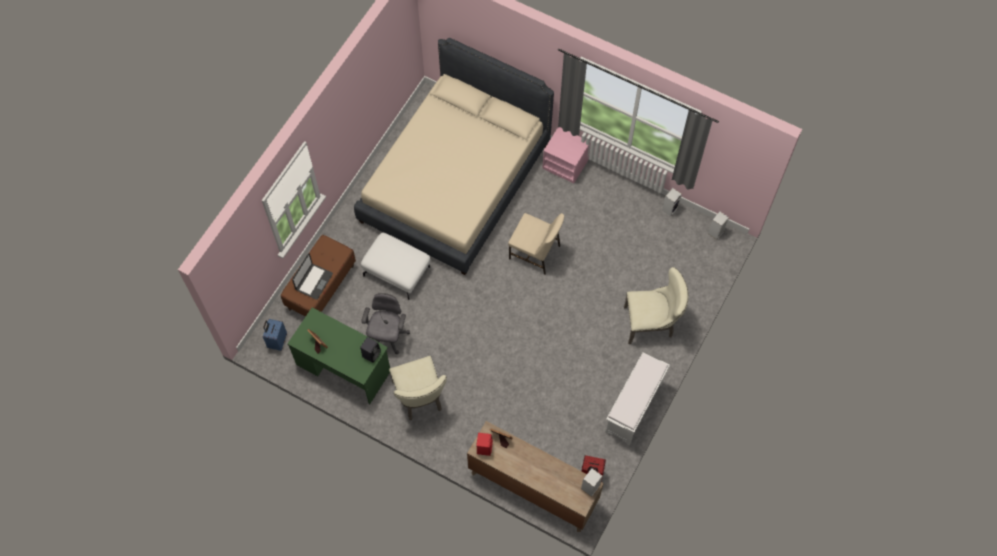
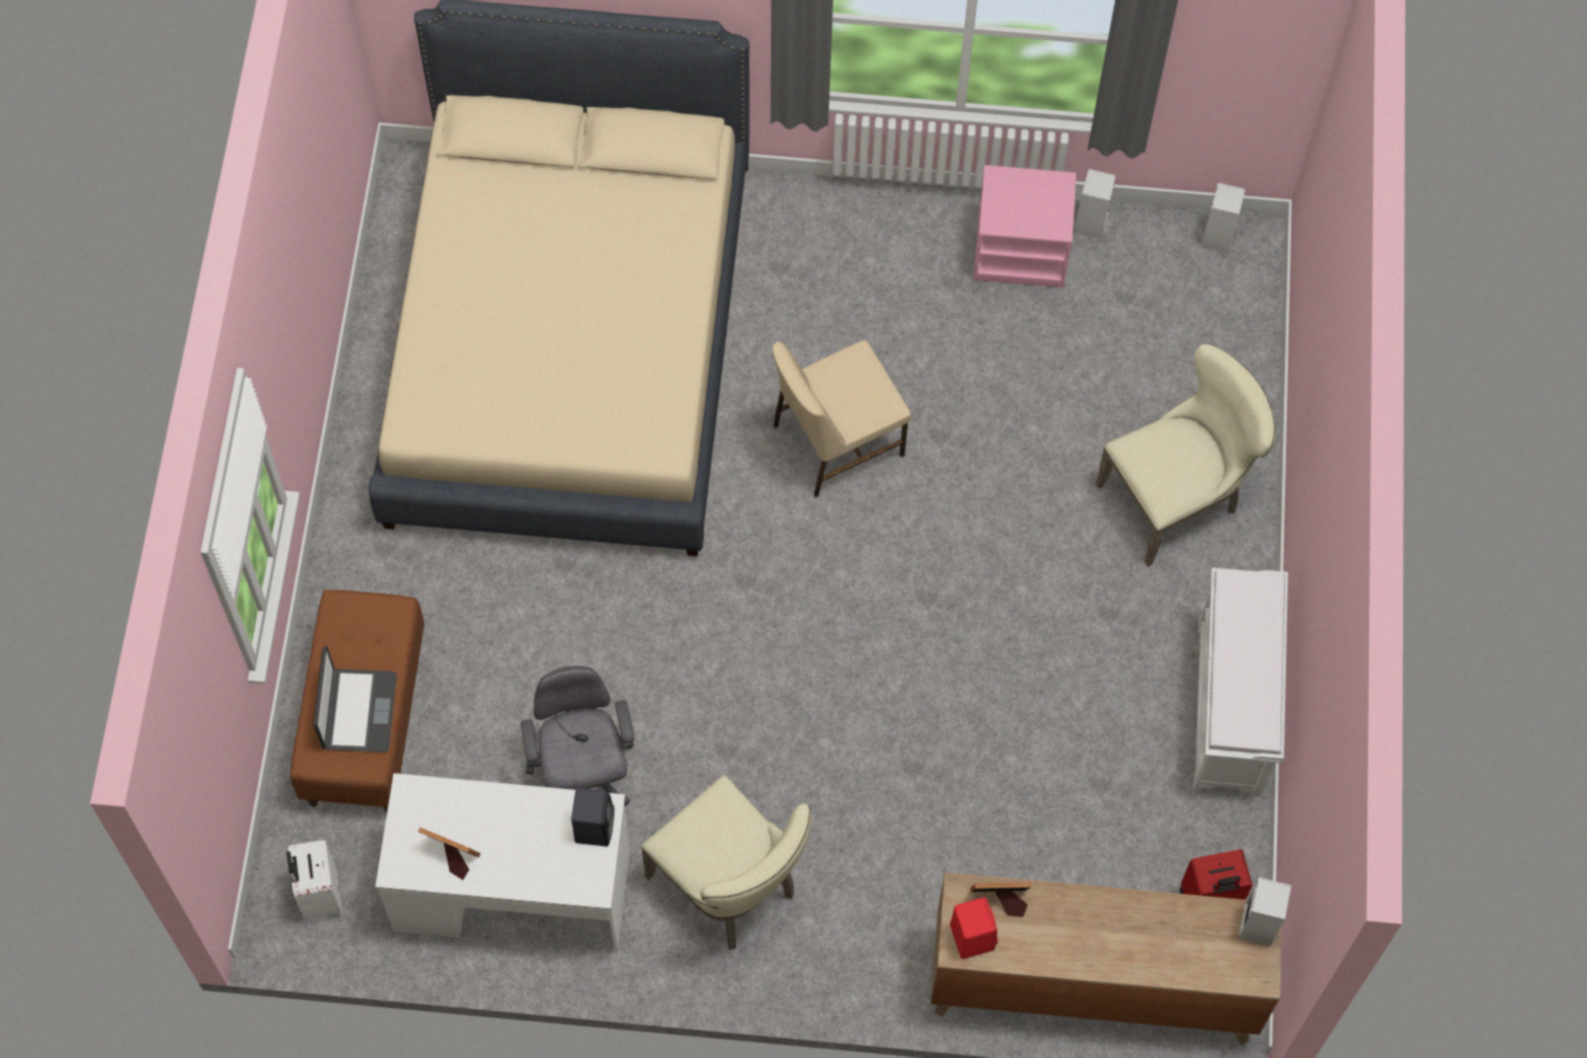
camera: 25 degrees left, 0 degrees up
blue suitcase [263,319,287,351] -> white suitcase [287,839,342,919]
green desk [287,308,390,404] -> white desk [375,773,630,952]
white ottoman [361,233,431,300] -> none
beige chair [508,213,564,275] -> beige chair turned 150 degrees clockwise [772,340,911,498]
pink nightstand [542,127,591,184] -> pink nightstand moved to [973,165,1076,288]

